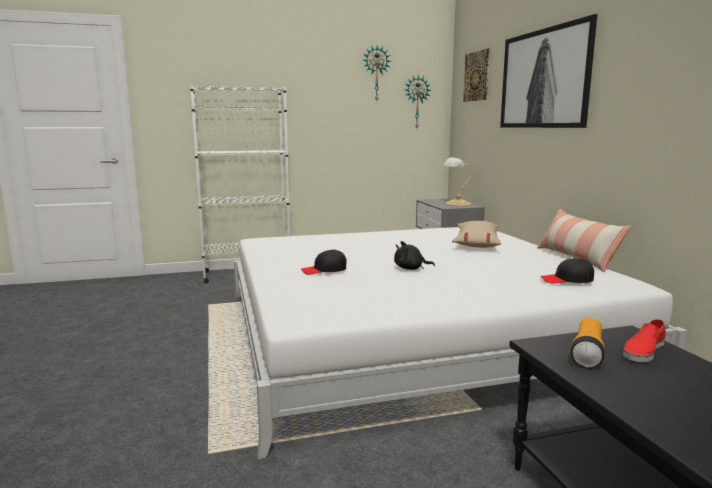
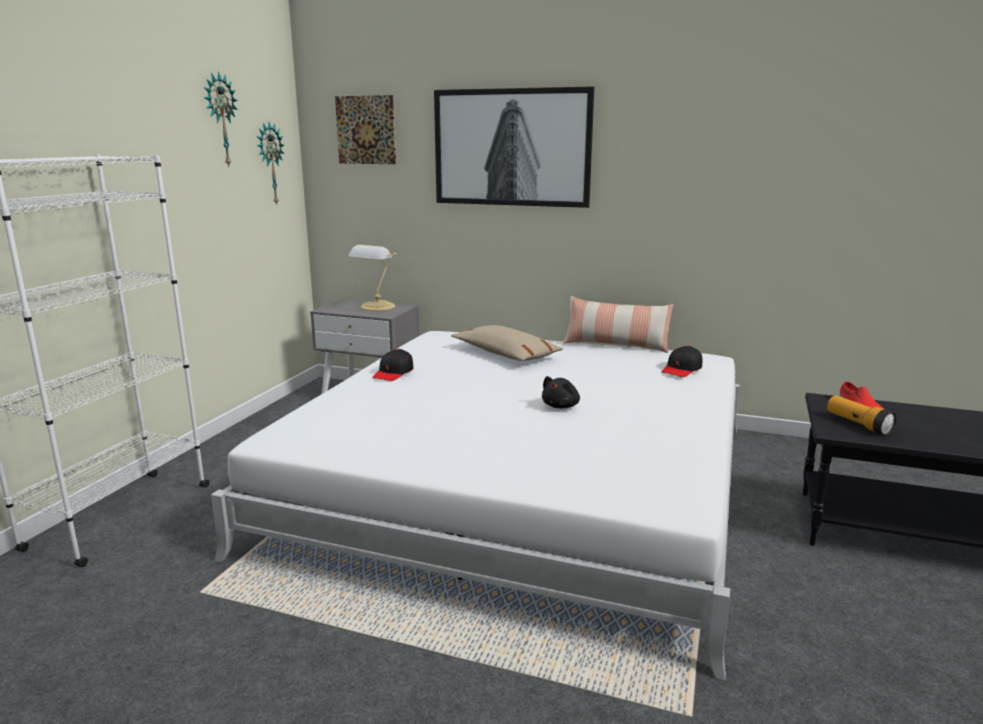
camera: 55 degrees left, 5 degrees up
black cap [301,249,347,274] -> black cap moved to [372,349,414,381]

